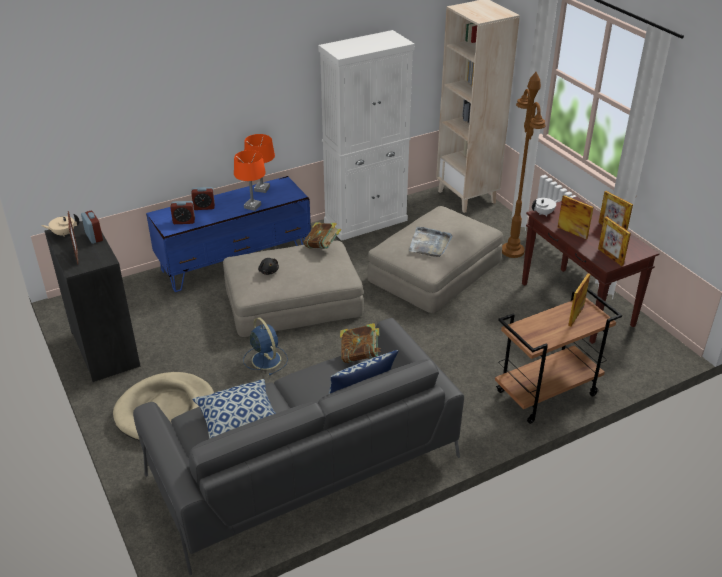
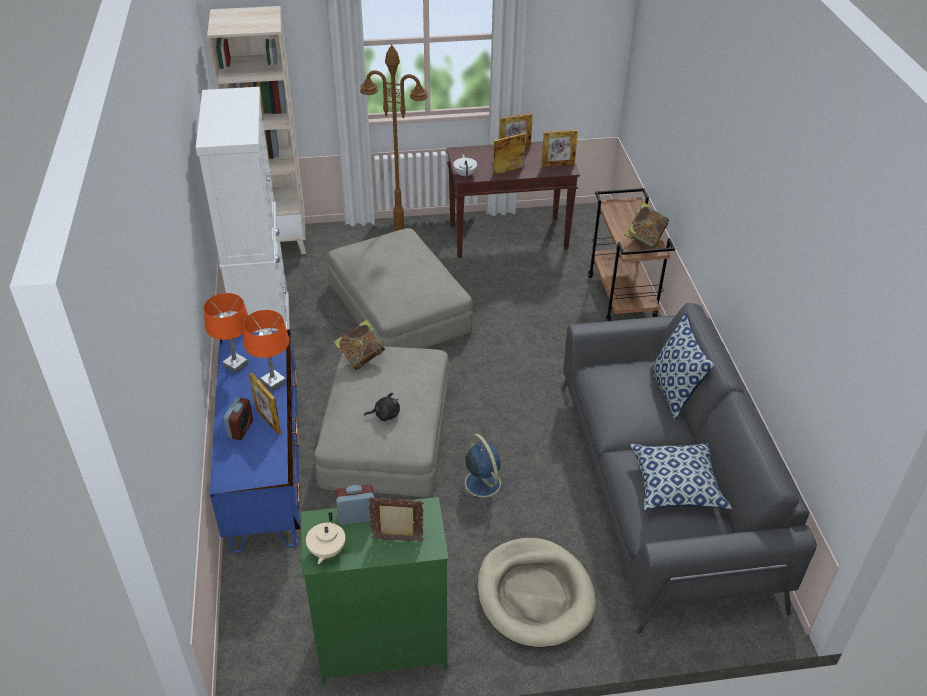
camera: 70 degrees left, 5 degrees up
black dresser [44,221,140,382] -> green dresser [301,497,449,685]
alarm clock [170,201,195,224] -> none
blue fan [243,317,288,376] -> blue fan turned 75 degrees clockwise [454,434,509,506]
book [340,323,381,363] -> book moved to [624,202,669,249]
grey tray [409,227,452,257] -> none
picture frame [568,273,590,326] -> picture frame moved to [249,373,281,435]

